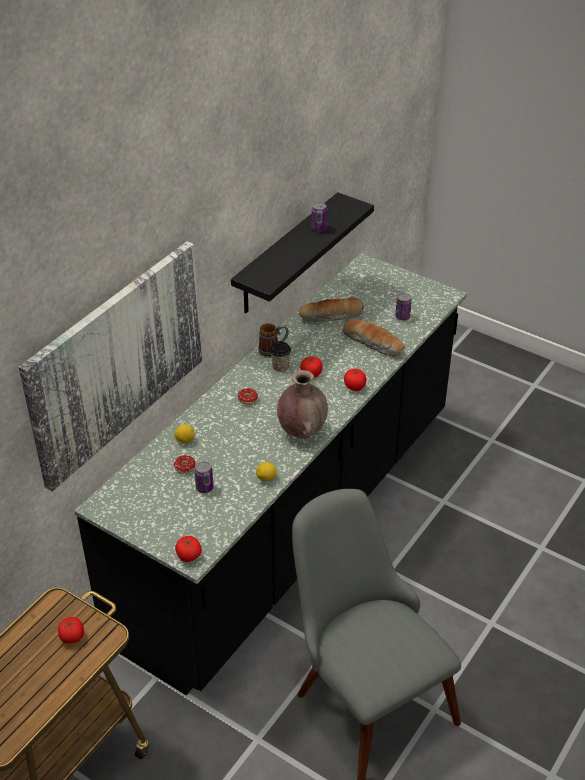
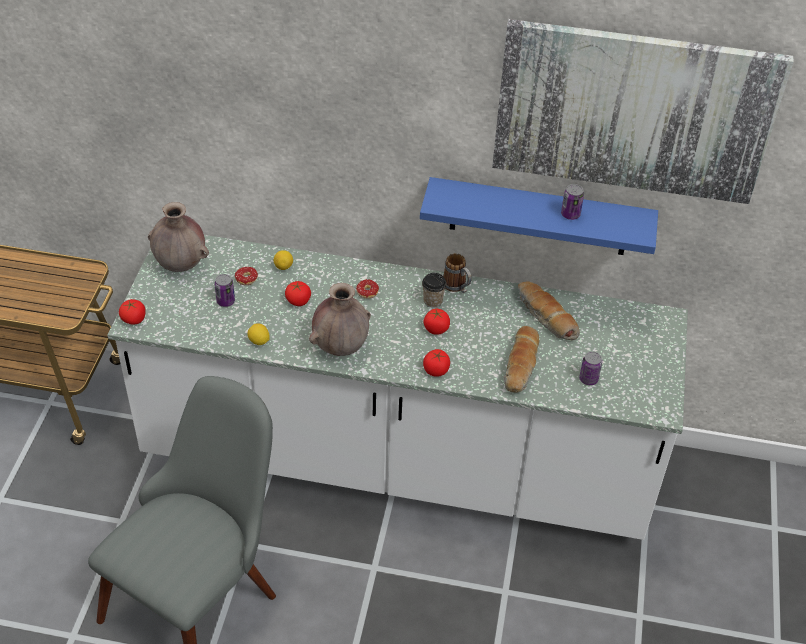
camera: 65 degrees right, 5 degrees up
picture [19,241,202,492] -> picture moved to [492,19,794,204]
tomato [58,617,84,644] -> tomato moved to [285,281,311,306]
black counter [74,253,467,695] -> white counter [107,235,688,540]
black shelf [231,192,374,313] -> blue shelf [420,177,658,255]
none -> brown vase [148,202,209,272]

